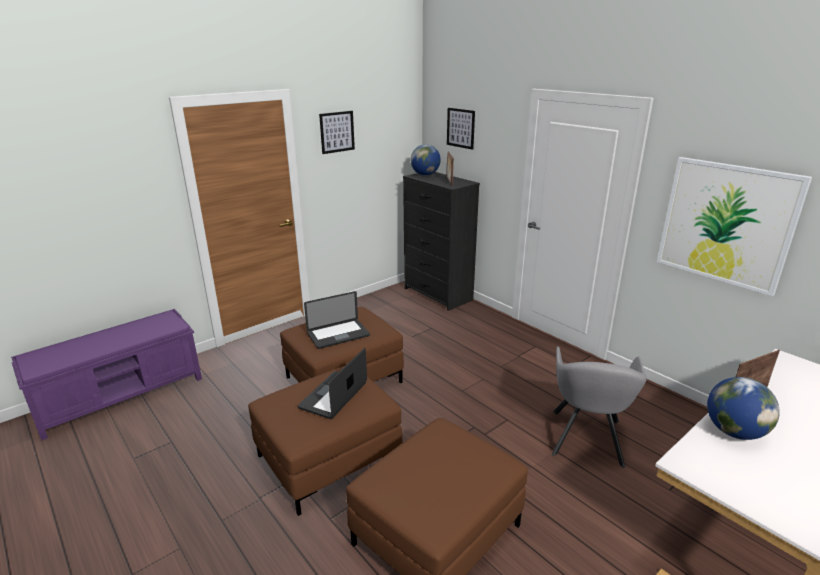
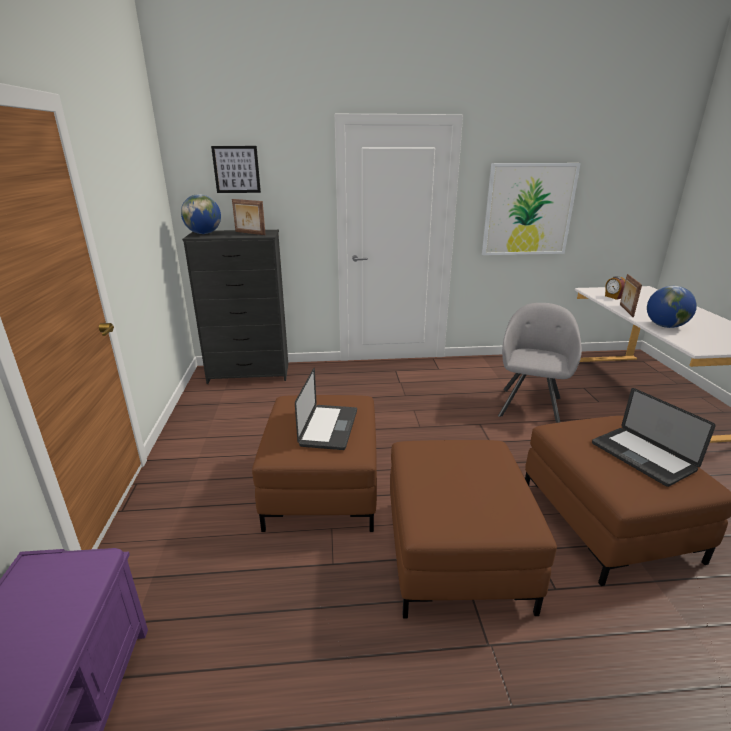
camera: 55 degrees left, 0 degrees up
laptop [298,348,367,419] -> laptop moved to [592,388,716,487]
picture [319,111,355,154] -> none
grey armchair [552,347,647,468] -> grey armchair turned 120 degrees counterclockwise [498,303,582,423]
none -> alarm clock [605,276,625,300]

